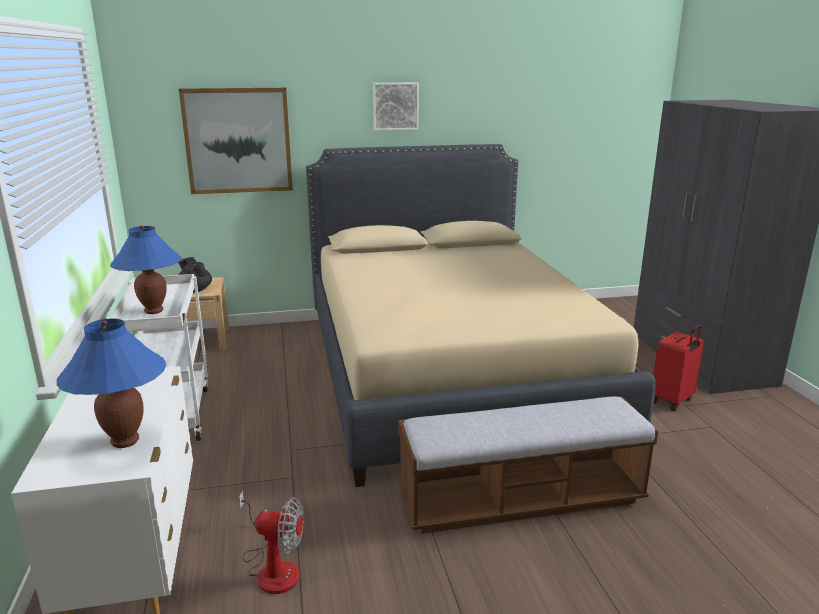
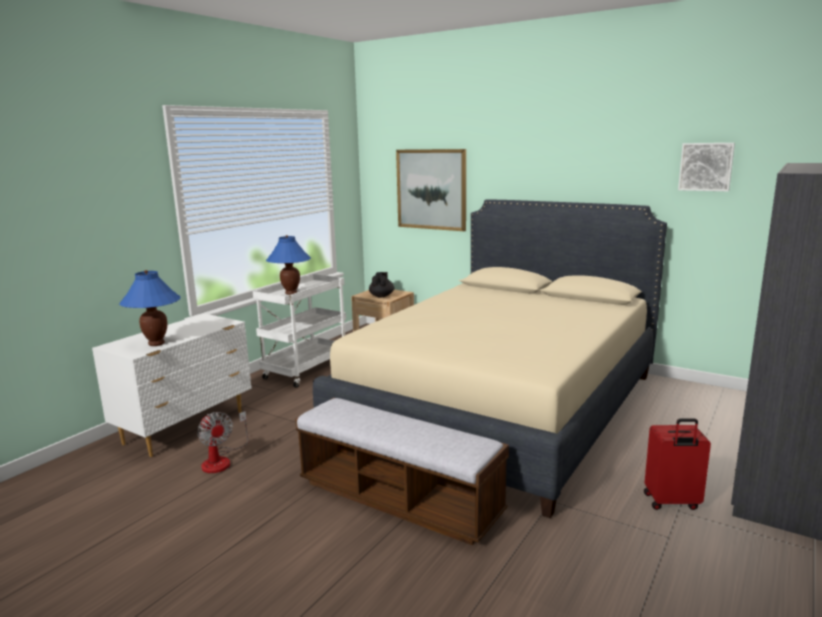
camera: 45 degrees right, 5 degrees down
picture [373,83,419,131] -> picture moved to [678,143,735,192]

